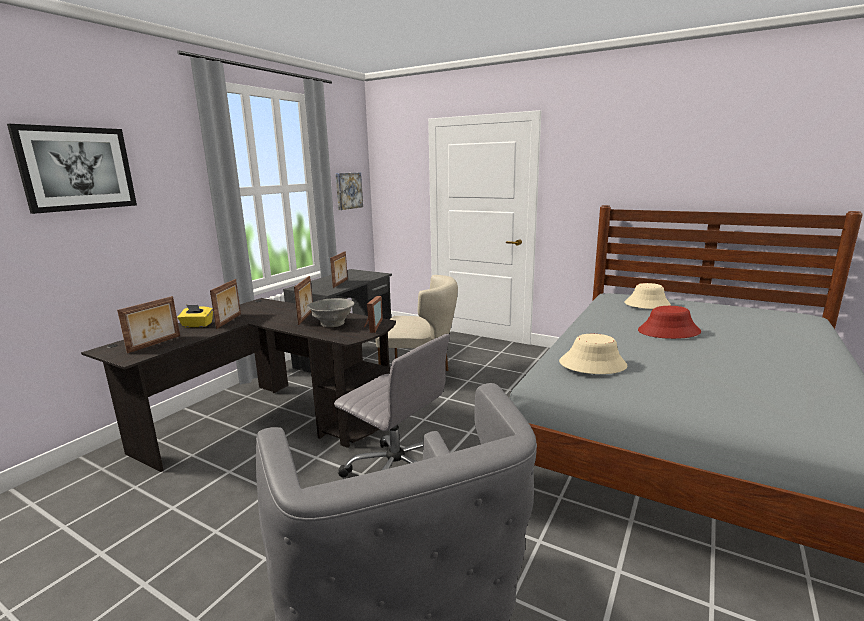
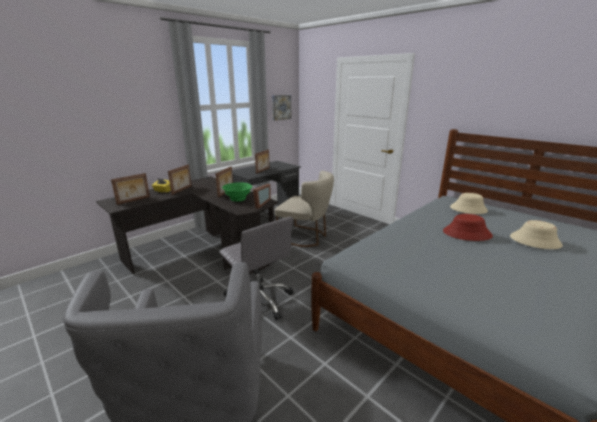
camera: 15 degrees right, 5 degrees up
picture [7,124,137,214] -> none
grey bowl [308,298,354,327] -> green bowl [222,182,252,202]
beige hat [559,334,628,374] -> beige hat moved to [510,220,563,249]

